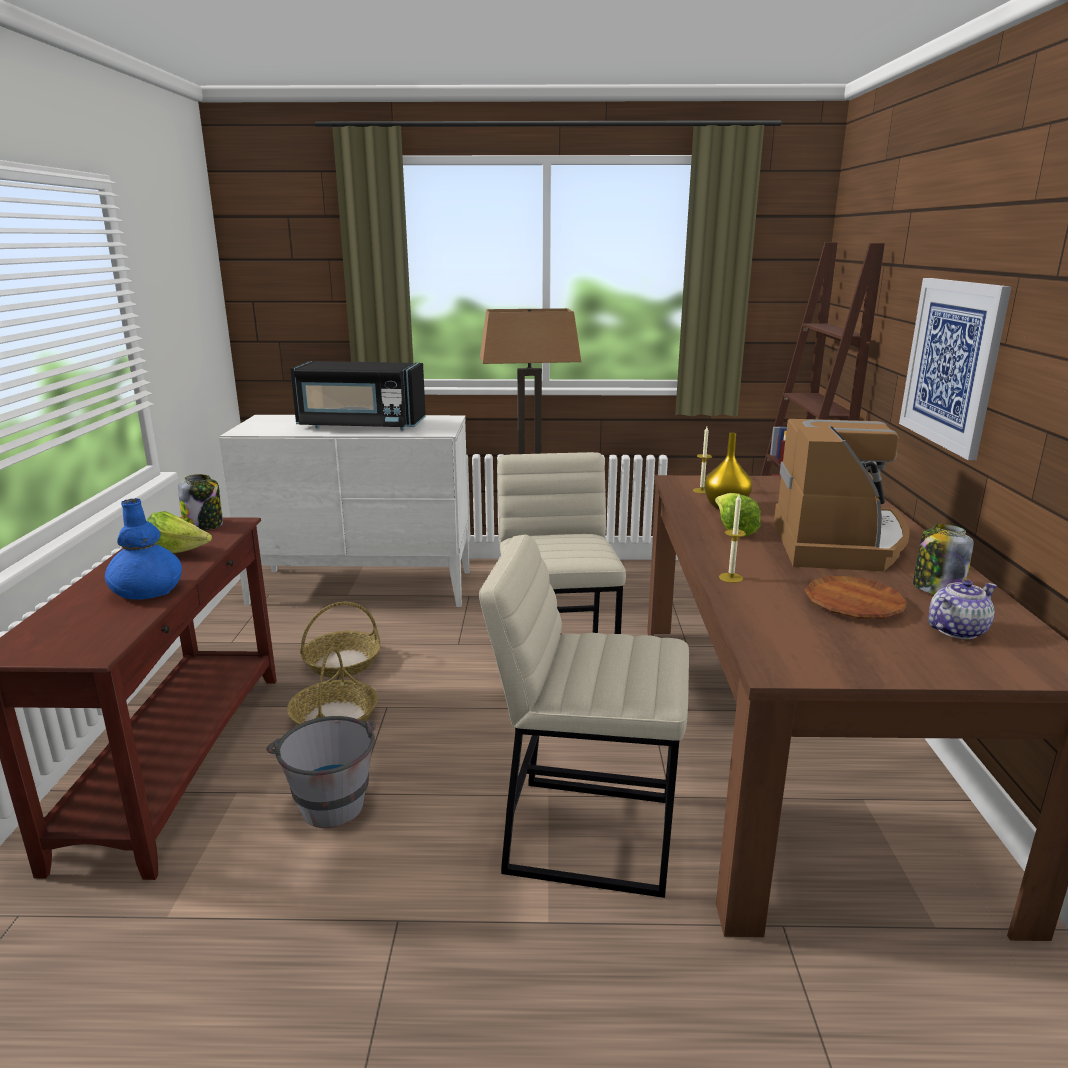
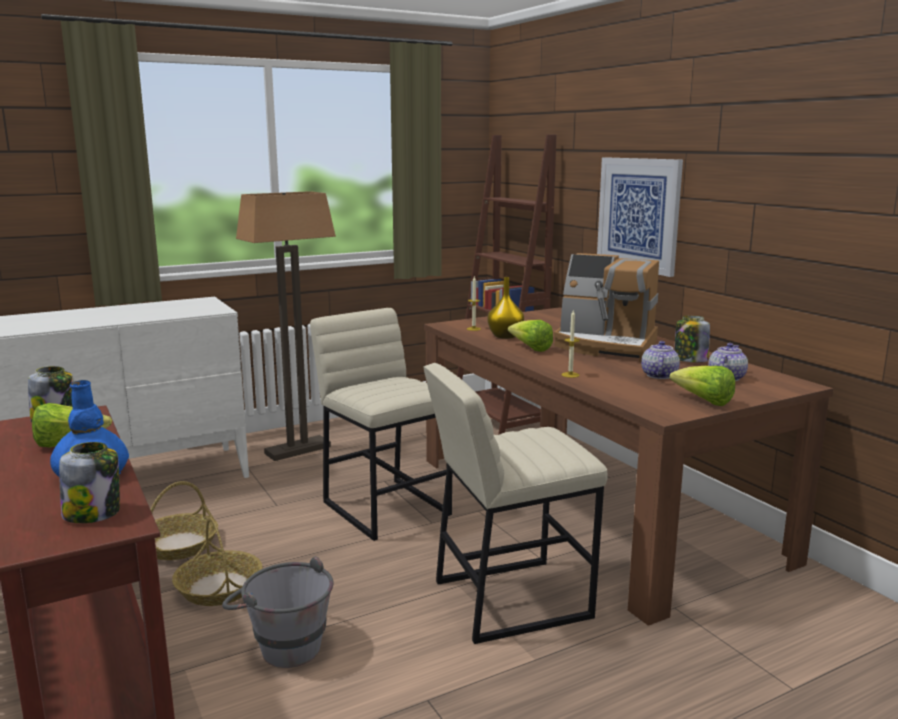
camera: 30 degrees left, 5 degrees down
black microwave [290,361,426,430] -> none
coffee machine [774,419,909,571] -> coffee machine turned 135 degrees clockwise [554,253,659,362]
brown plate [805,576,907,619] -> teapot [641,341,680,379]
none -> jar [59,442,120,523]
none -> lettuce [669,366,735,406]

